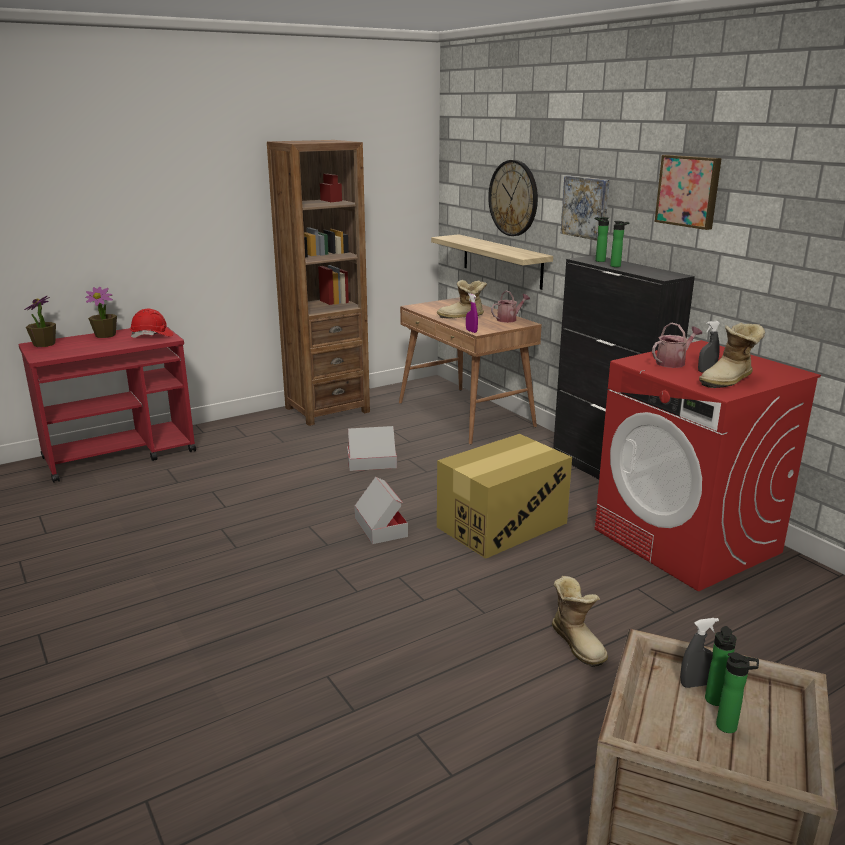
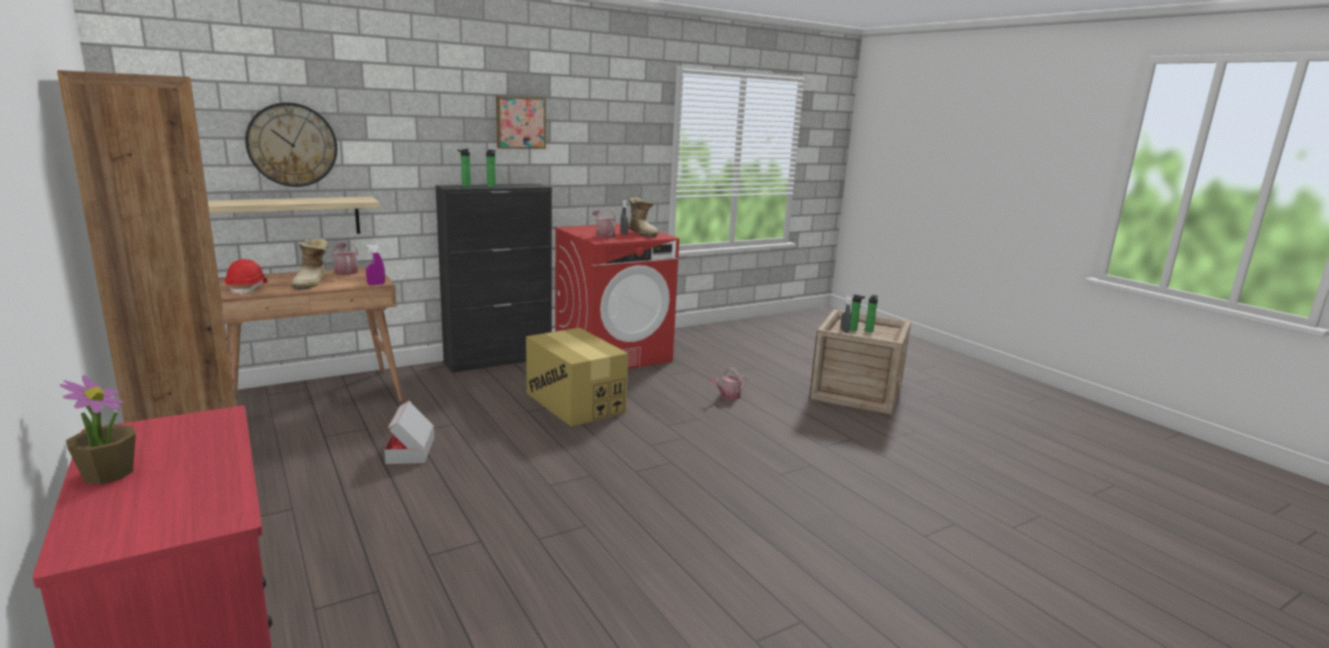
camera: 90 degrees left, 5 degrees down
potted plant [24,296,56,347] -> none
red hard hat [130,309,174,338] -> red hard hat moved to [225,259,267,295]
cardboard box [354,477,408,544] -> none
boot [552,576,608,667] -> watering can [710,367,746,400]
picture [561,176,610,241] -> none

